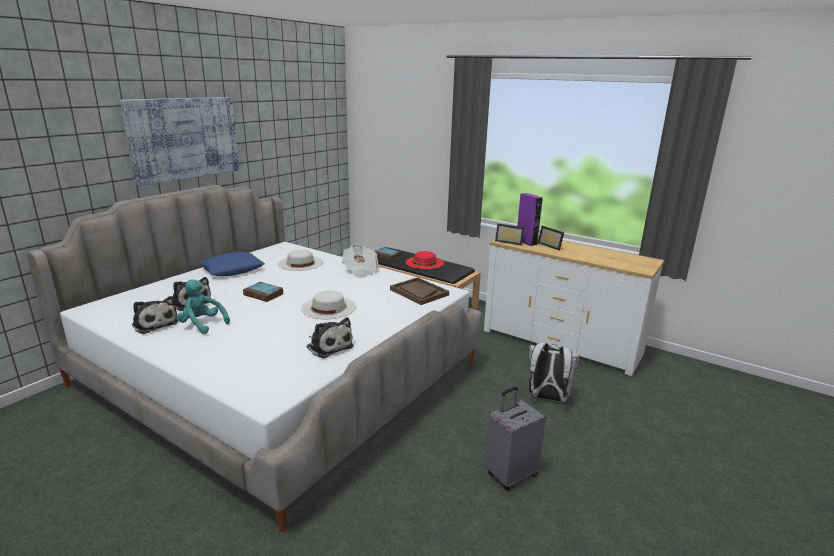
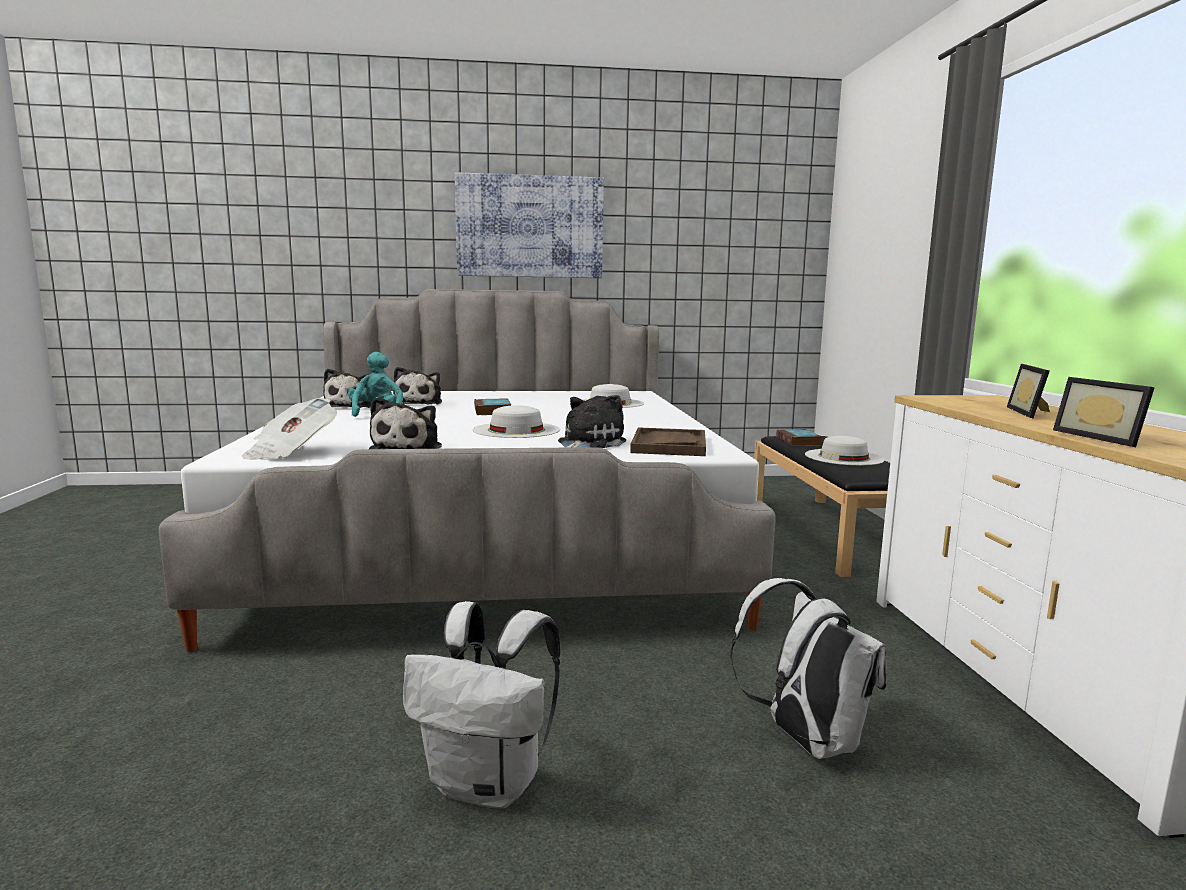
camera: 50 degrees right, 10 degrees down
blue pillow [199,252,265,276] -> none
newspaper [342,244,379,278] -> newspaper moved to [242,398,337,460]
red hat [406,251,444,269] -> white hat [805,436,885,465]
grey suitcase [485,386,546,490] -> white backpack [403,601,561,809]
picture frame [495,224,525,246] -> picture frame moved to [1053,377,1155,447]
purple speaker [517,193,543,246] -> none
none -> plush toy [558,395,626,448]

